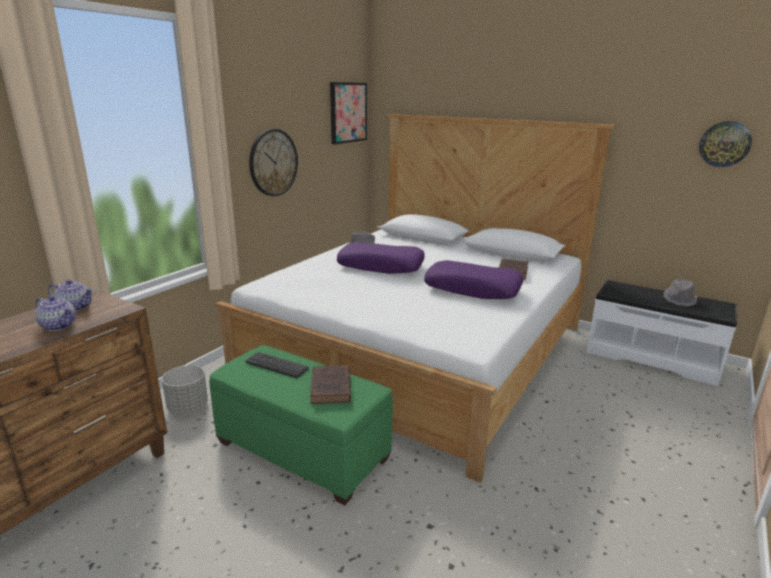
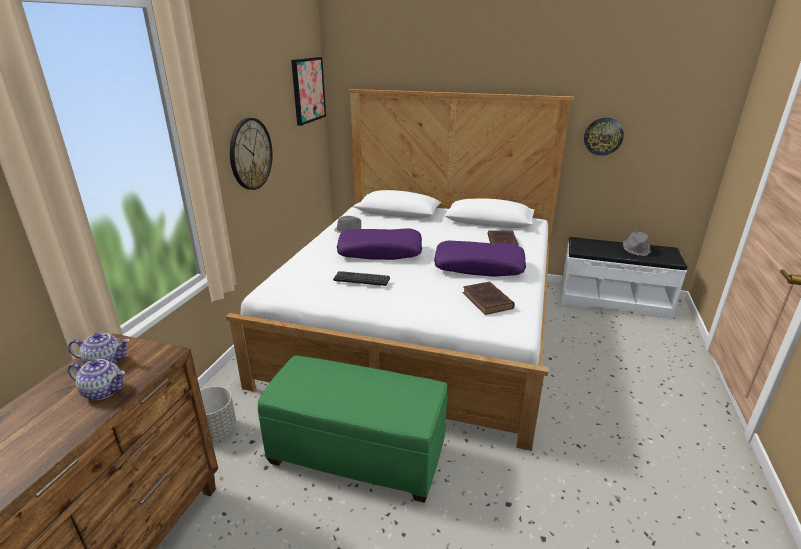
camera: 15 degrees left, 5 degrees up
keyboard [245,352,309,378] -> keyboard moved to [333,271,390,286]
brown book [310,365,351,404] -> brown book moved to [463,282,515,315]
wall clock [699,121,752,167] -> wall clock moved to [584,118,624,156]

